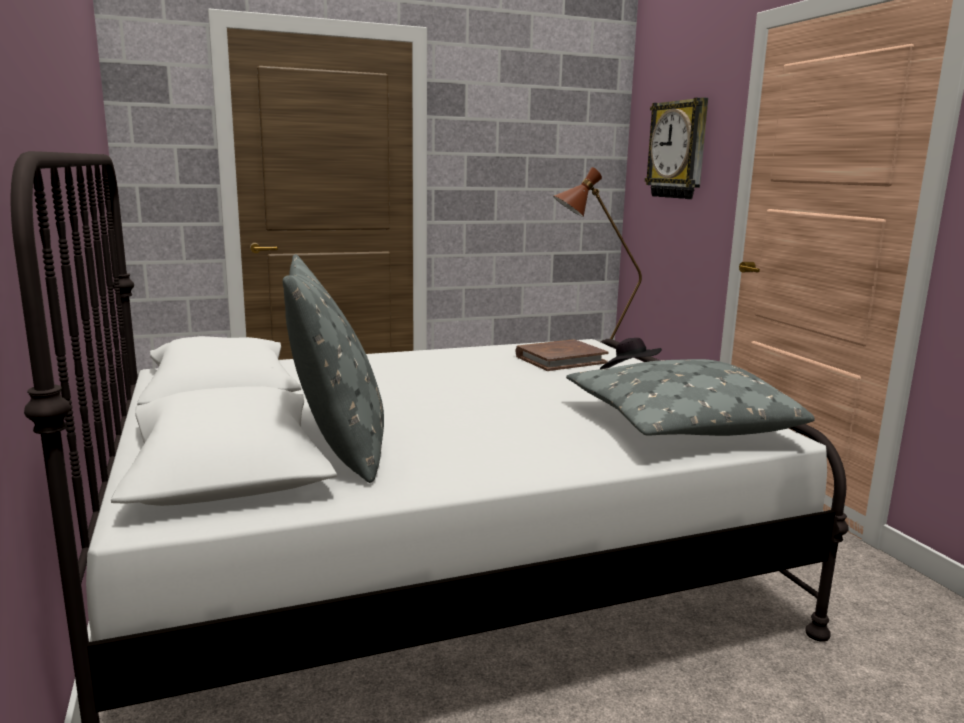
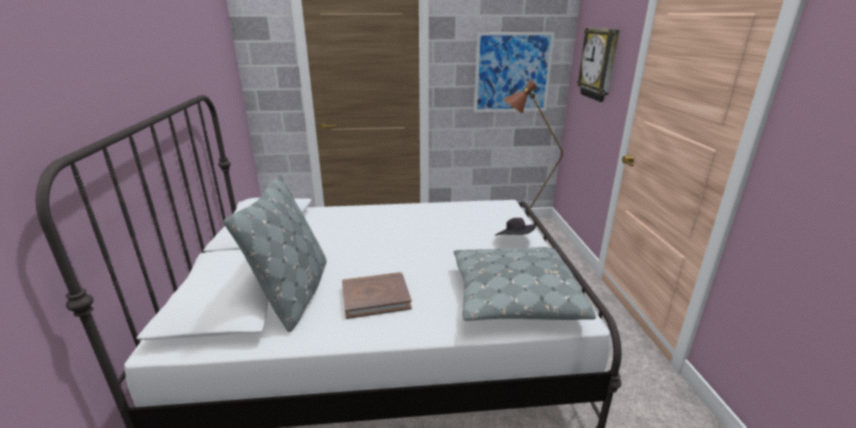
camera: 15 degrees right, 10 degrees up
brown book [516,339,608,371] -> brown book moved to [342,272,412,319]
none -> picture [474,32,555,112]

